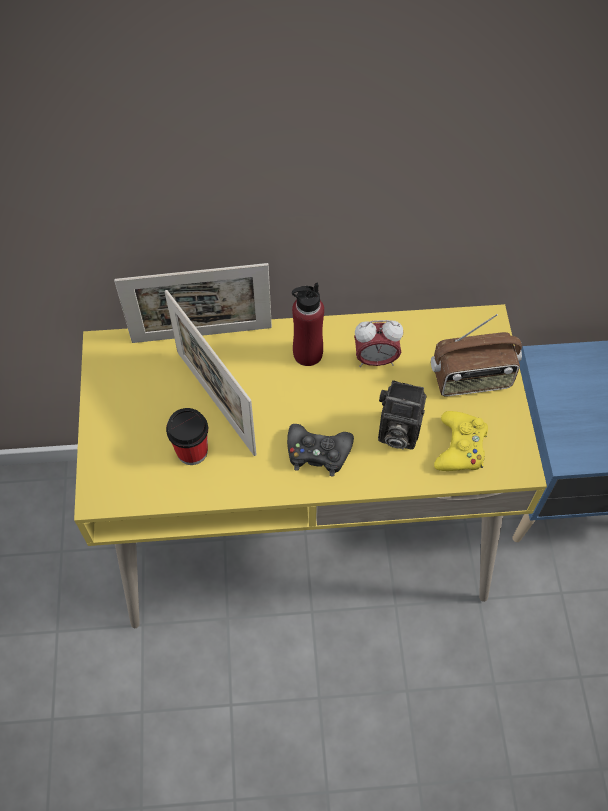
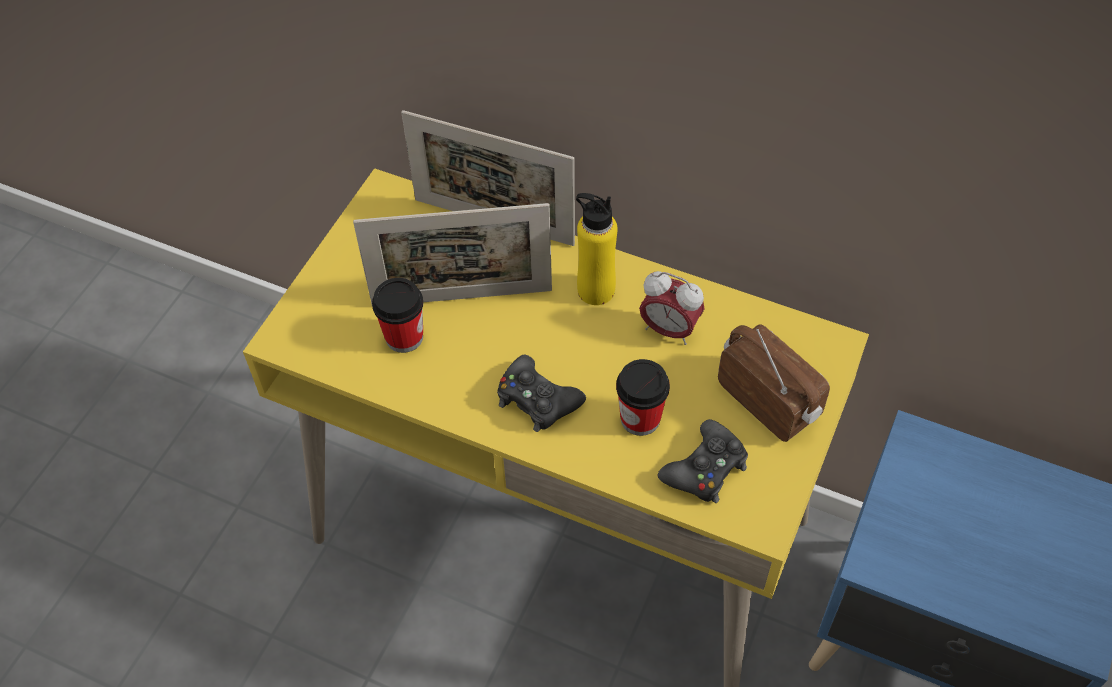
camera: 30 degrees right, 5 degrees down
picture frame [165,290,257,456] -> picture frame turned 90 degrees counterclockwise [353,203,552,307]
red bottle [292,283,324,366] -> yellow bottle [576,193,617,305]
camera [378,380,427,450] -> cup [616,359,670,436]
radio [431,314,522,396] -> radio turned 150 degrees counterclockwise [718,324,830,442]
yellow game controller [434,411,488,471] -> black game controller [658,419,748,503]

